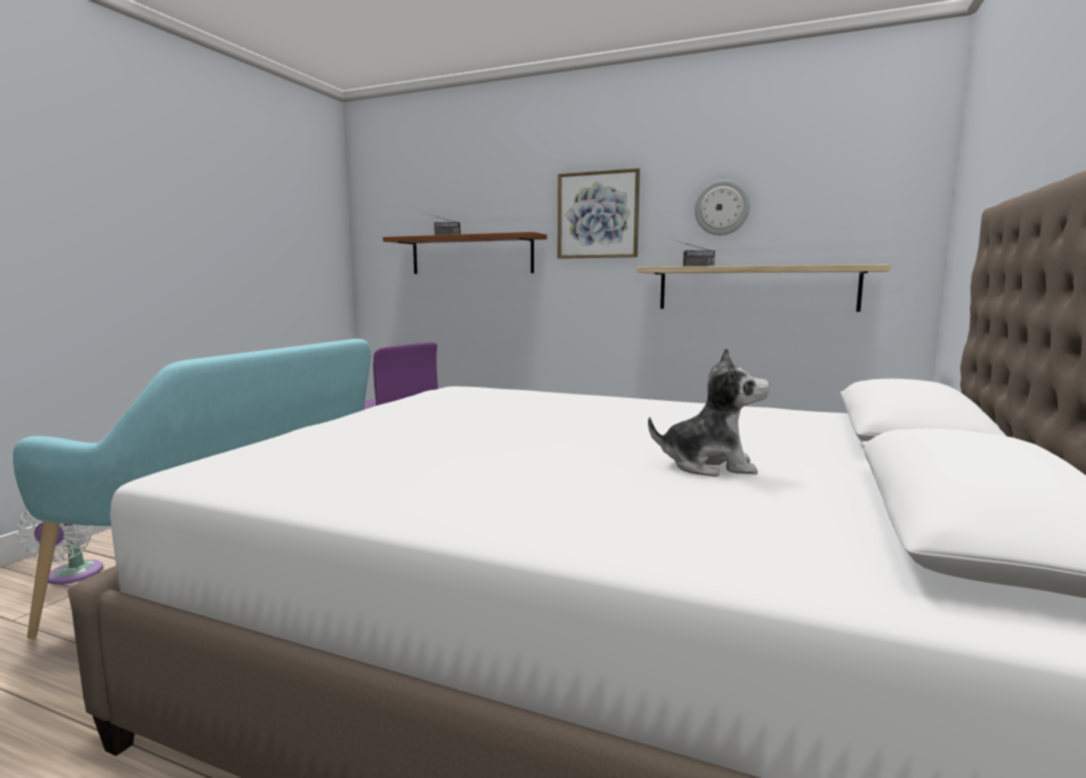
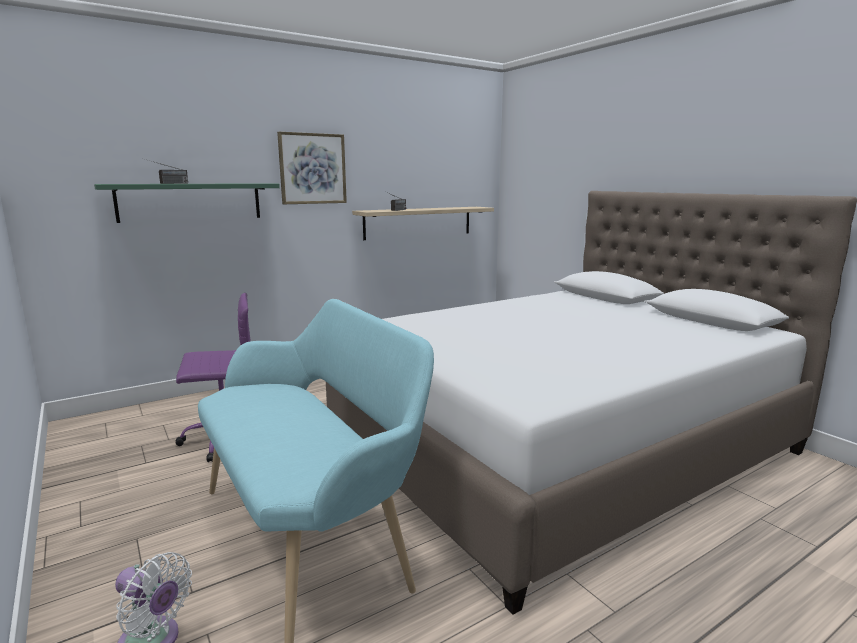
camera: 55 degrees left, 5 degrees up
brown shelf [383,232,547,274] -> green shelf [94,183,280,223]
plush toy [648,347,770,477] -> none
wall clock [695,180,750,235] -> none

